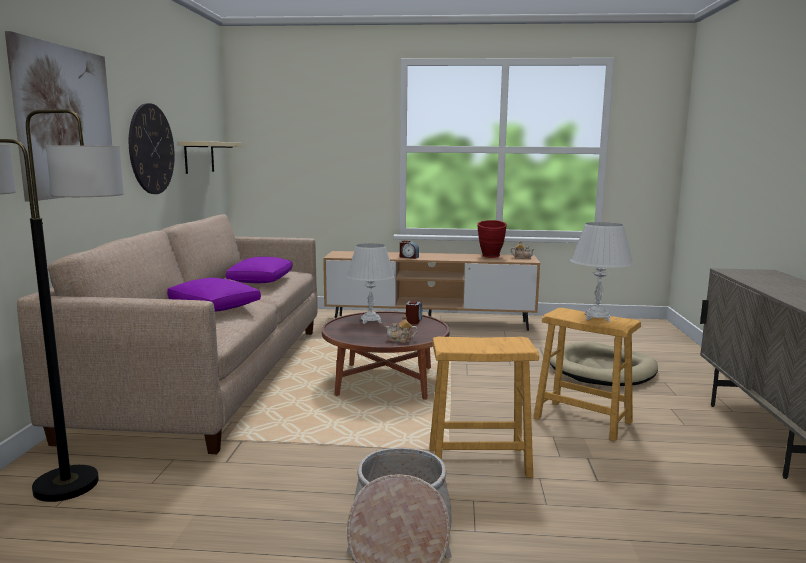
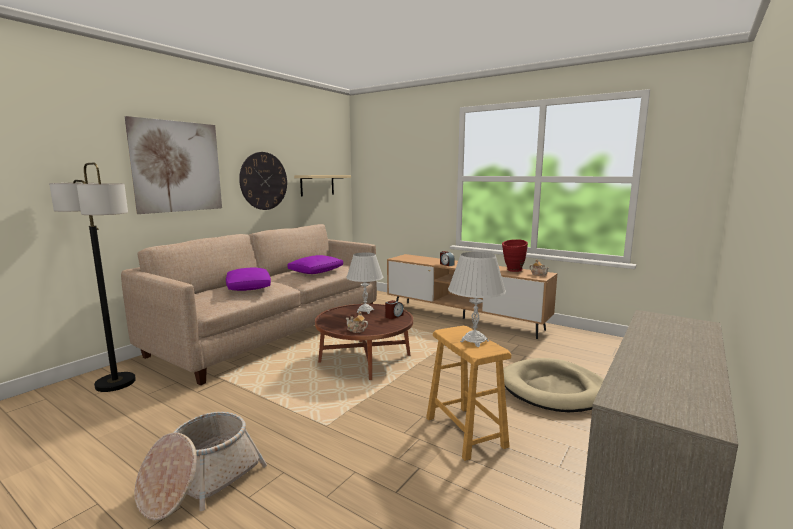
camera: 30 degrees right, 0 degrees up
brown stool [429,337,539,478] -> none

